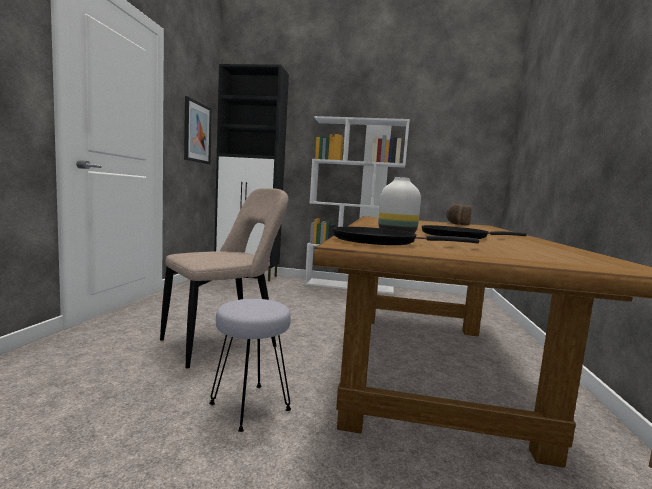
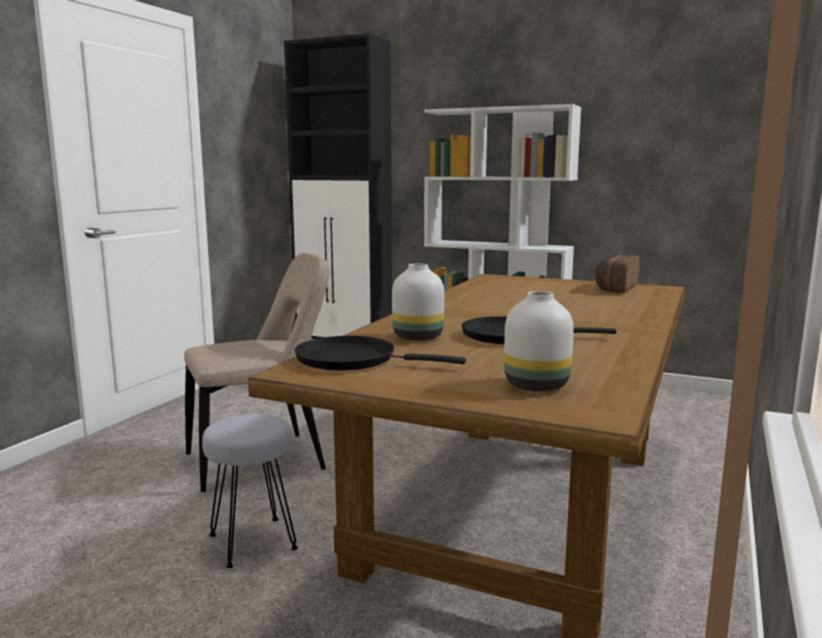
camera: 15 degrees right, 5 degrees up
picture [184,96,212,164] -> none
none -> white vase [504,291,574,392]

